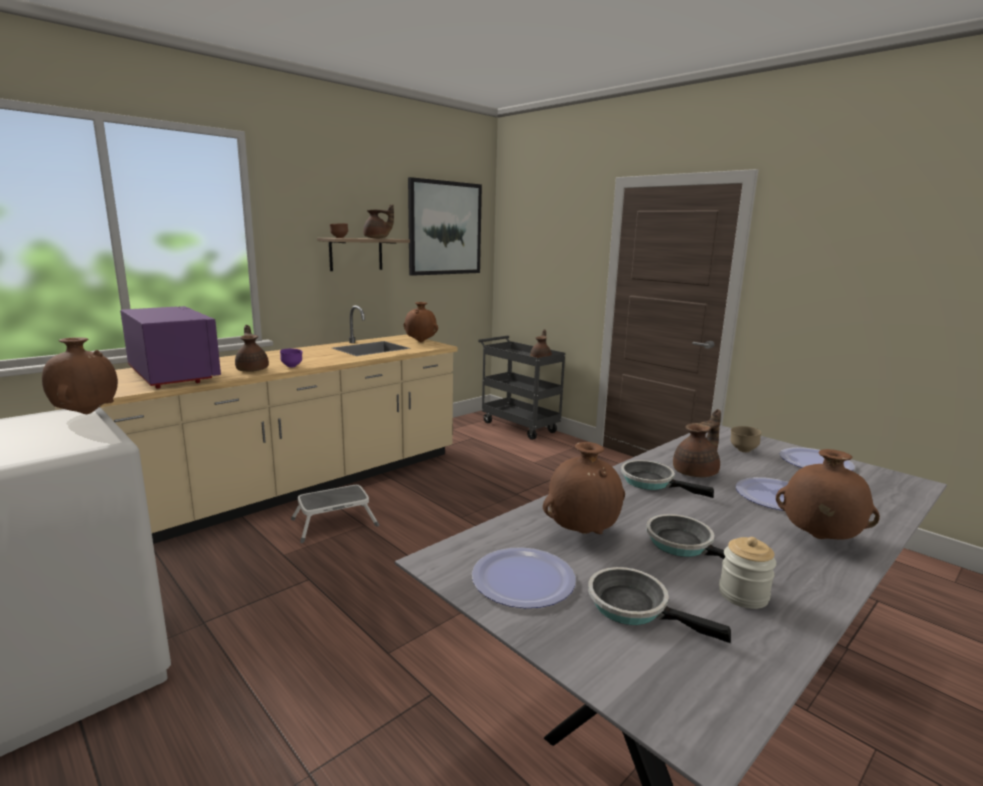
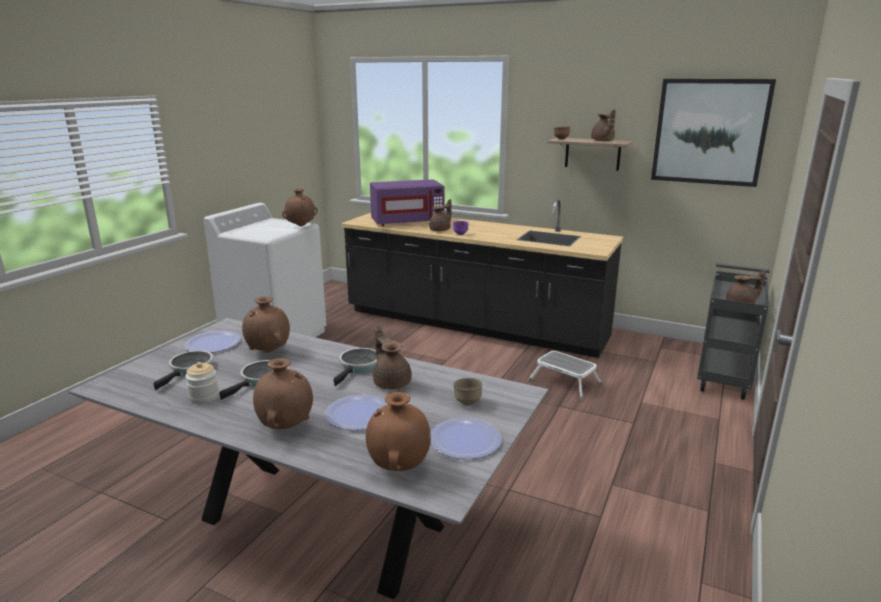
camera: 70 degrees right, 5 degrees up
beige counter [55,305,458,544] -> black counter [341,199,623,358]
purple microwave [120,306,221,389] -> purple microwave turned 45 degrees clockwise [370,180,445,226]
grey step ladder [290,485,379,543] -> grey step ladder moved to [528,351,603,401]
brown vase [404,302,438,342] -> brown vase moved to [366,392,431,471]
brown teapot [673,409,721,477] -> brown teapot turned 150 degrees counterclockwise [373,326,412,389]

